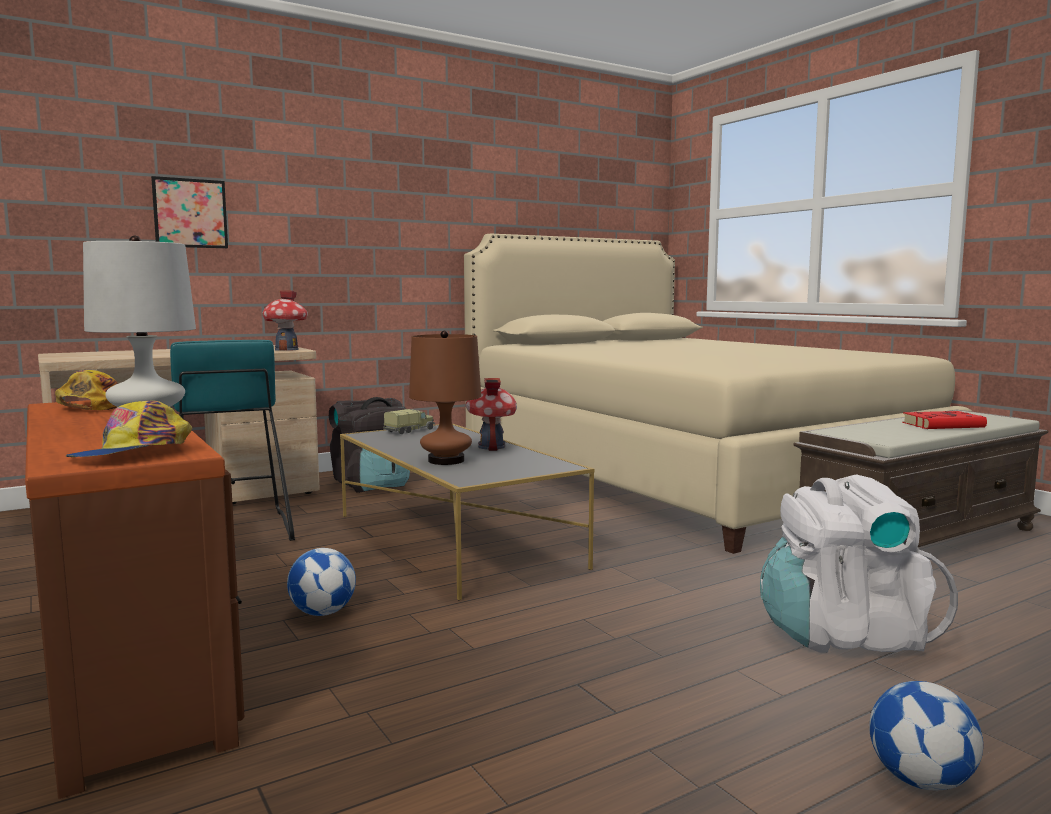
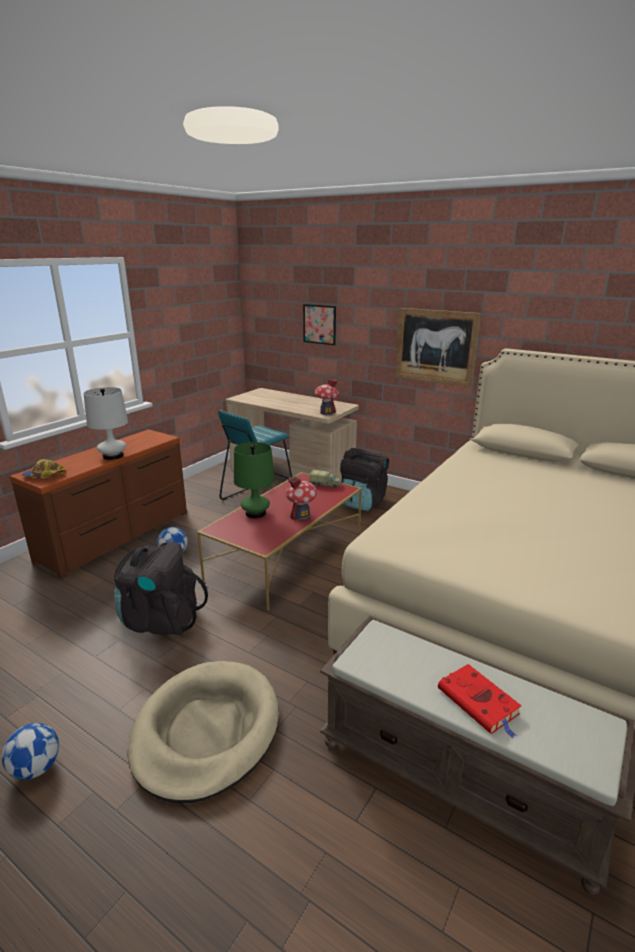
camera: 65 degrees right, 15 degrees up
cap [55,370,118,410] -> none
grey coffee table [340,423,594,600] -> red coffee table [197,472,362,611]
brown table lamp [409,330,481,465] -> green table lamp [234,442,275,518]
white backpack [760,474,958,653] -> beige dog bed [128,661,279,803]
none -> black backpack [114,541,208,635]
none -> picture [395,308,481,388]

